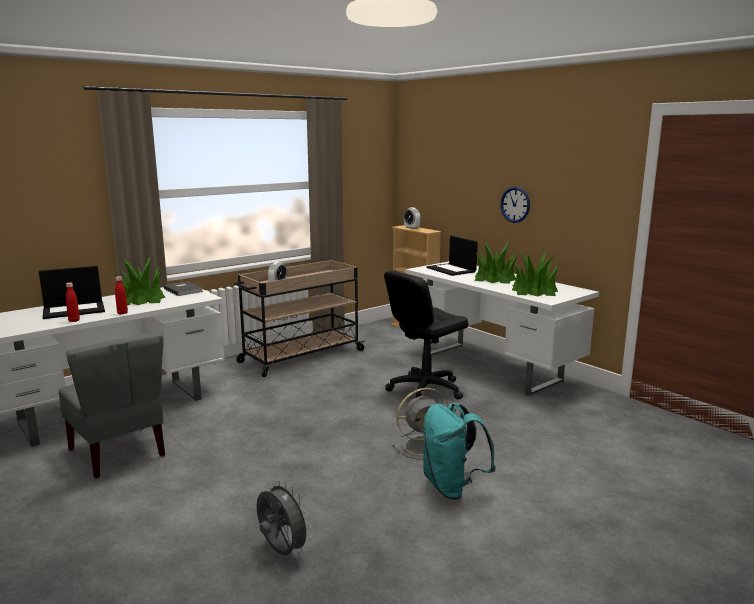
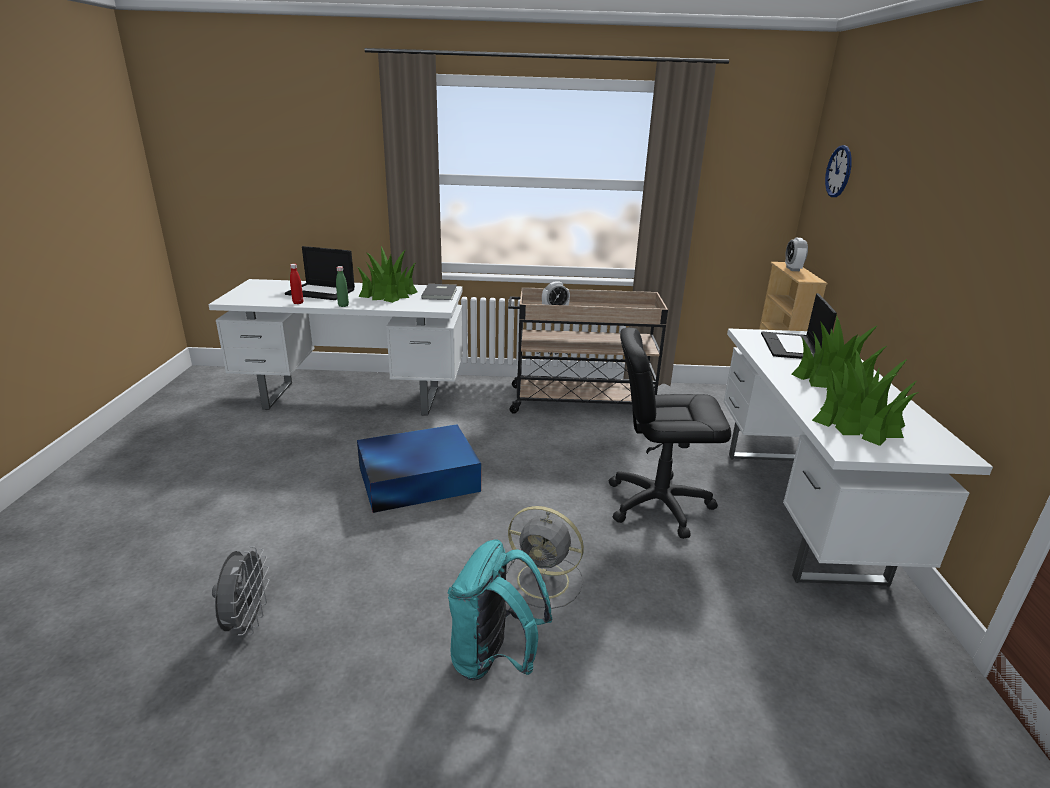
camera: 40 degrees right, 10 degrees up
grey chair [58,332,165,478] -> none
red bottle [115,276,128,314] -> green bottle [336,266,349,307]
wall clock [501,187,530,223] -> wall clock moved to [825,145,852,197]
none -> blue storage box [357,424,481,513]

